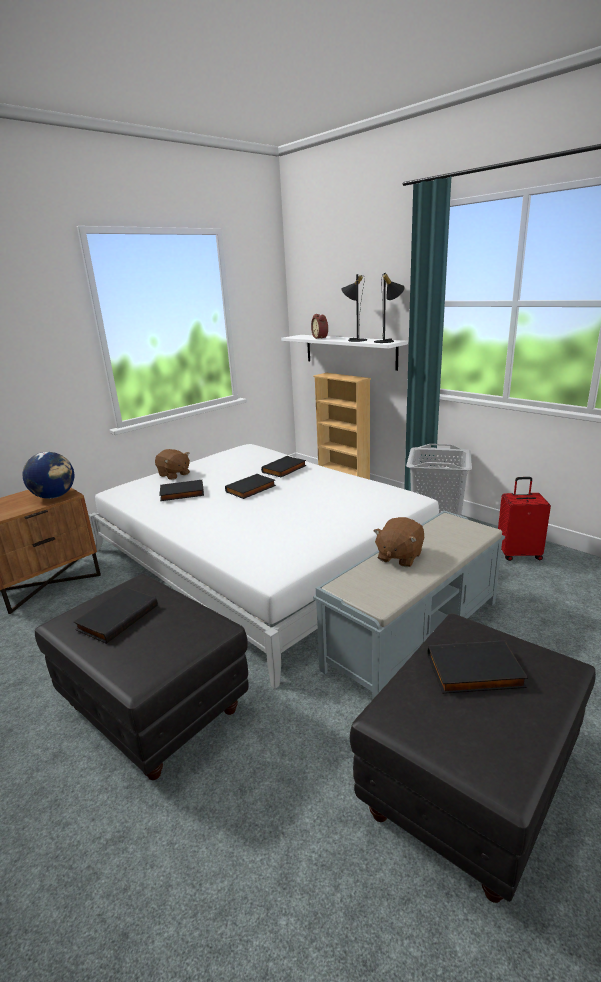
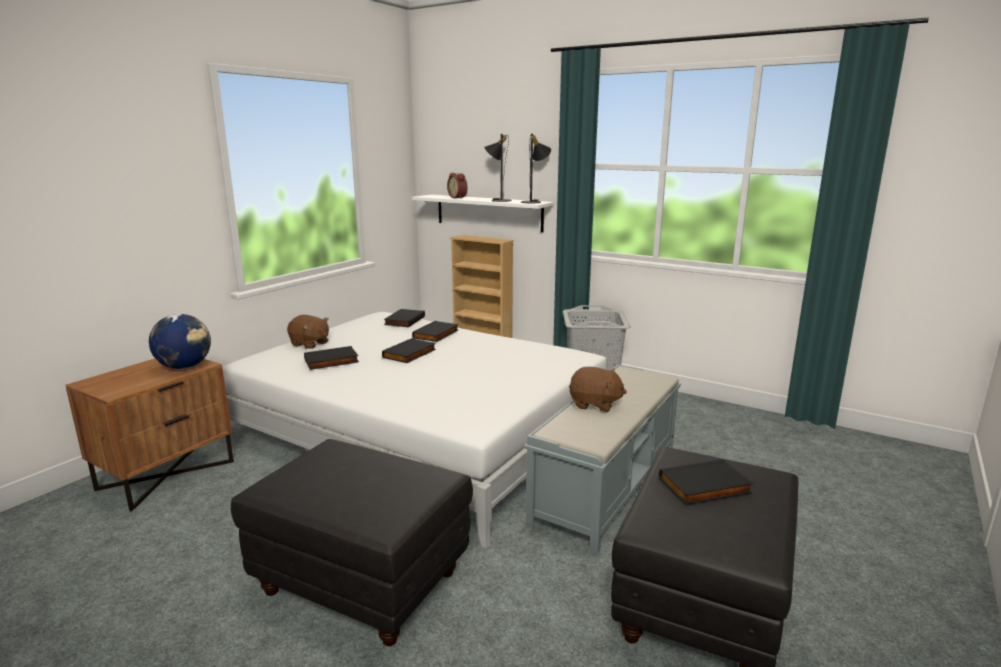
camera: 15 degrees left, 5 degrees down
black book [74,587,158,644] -> black book moved to [384,309,425,328]
brown plush toy [374,517,424,567] -> brown plush toy turned 90 degrees counterclockwise [569,367,627,412]
red suitcase [498,477,551,561] -> none

